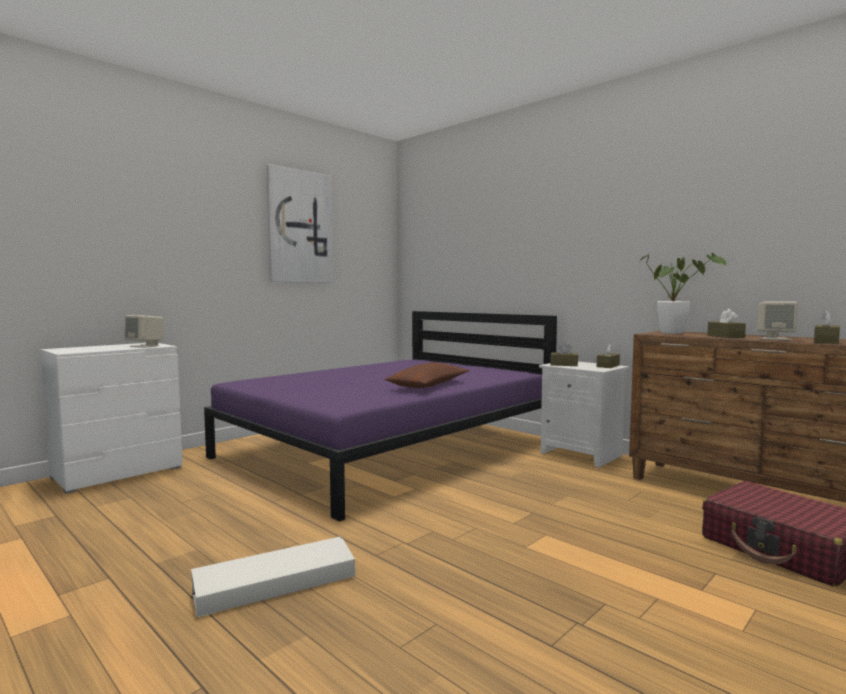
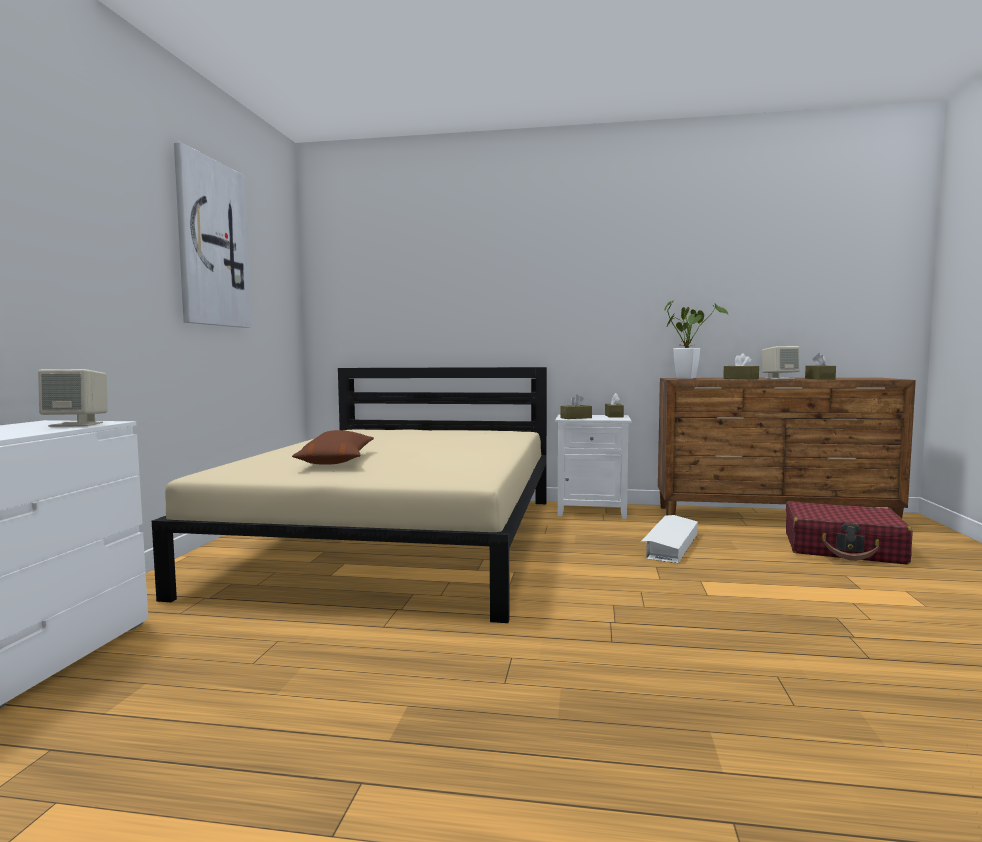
camera: 35 degrees left, 0 degrees up
white storage box [191,537,355,617] -> white storage box moved to [641,515,698,563]
purple bed [204,311,557,522] -> beige bed [152,367,547,623]
brown pillow [384,363,469,388] -> brown pillow moved to [292,430,374,465]

